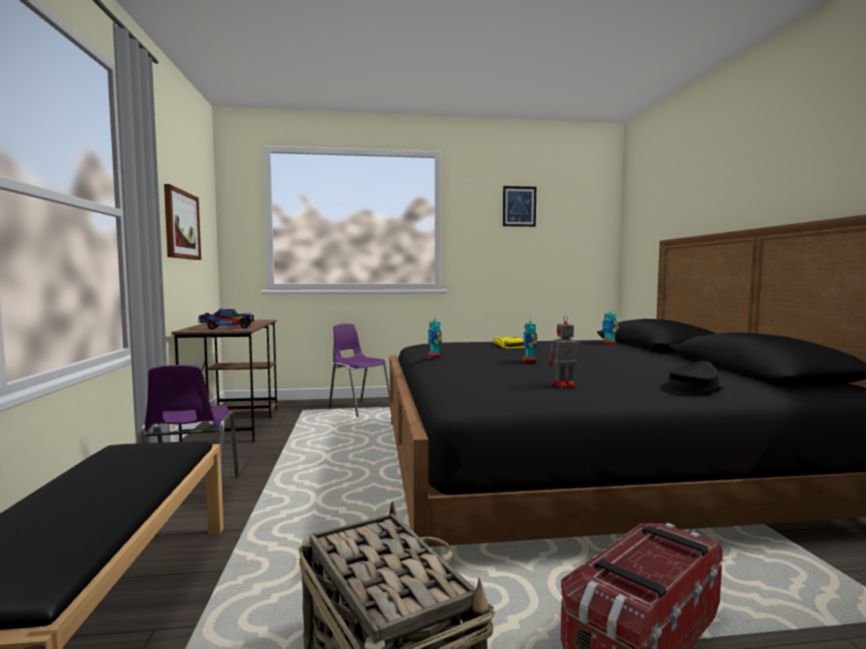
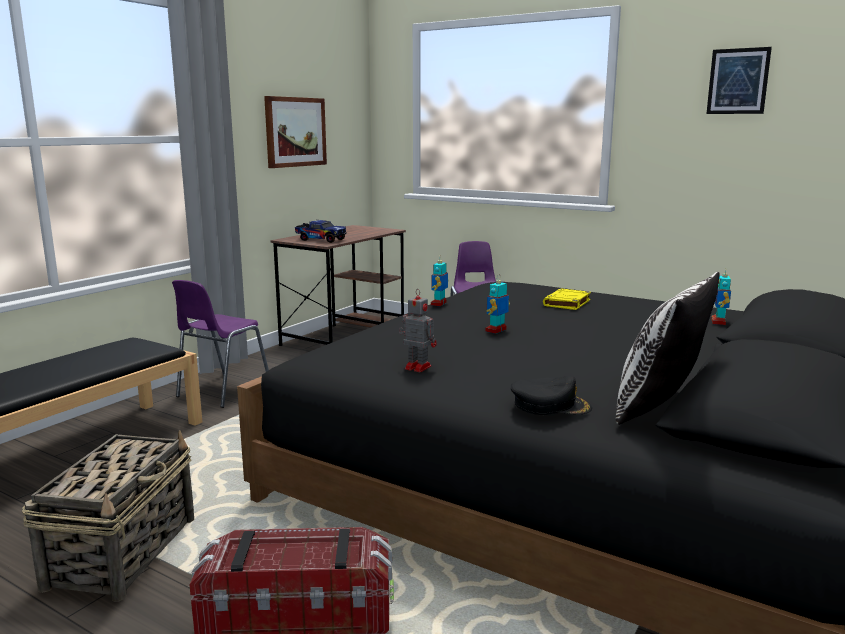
camera: 40 degrees right, 10 degrees up
none -> pillow [616,272,720,425]

